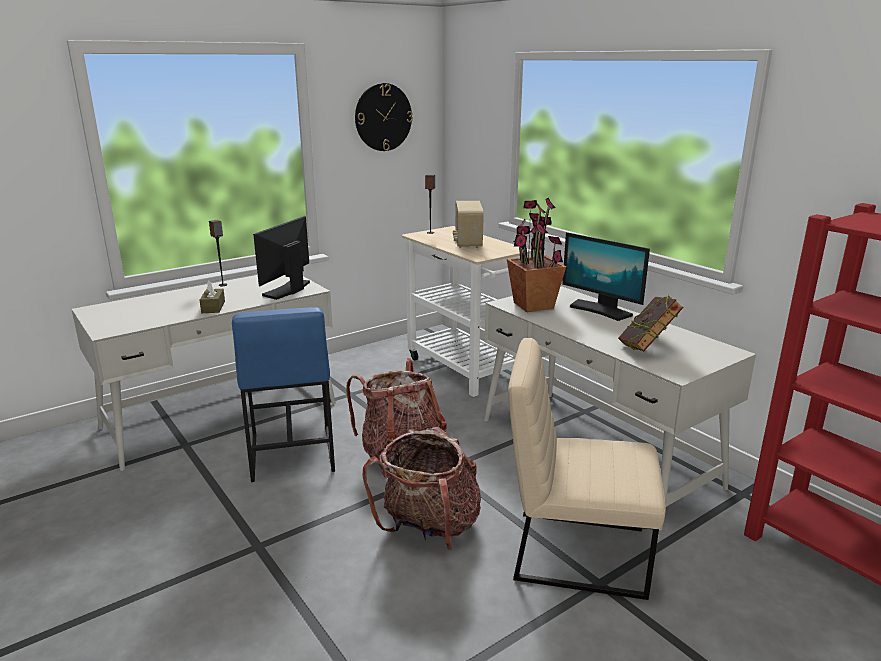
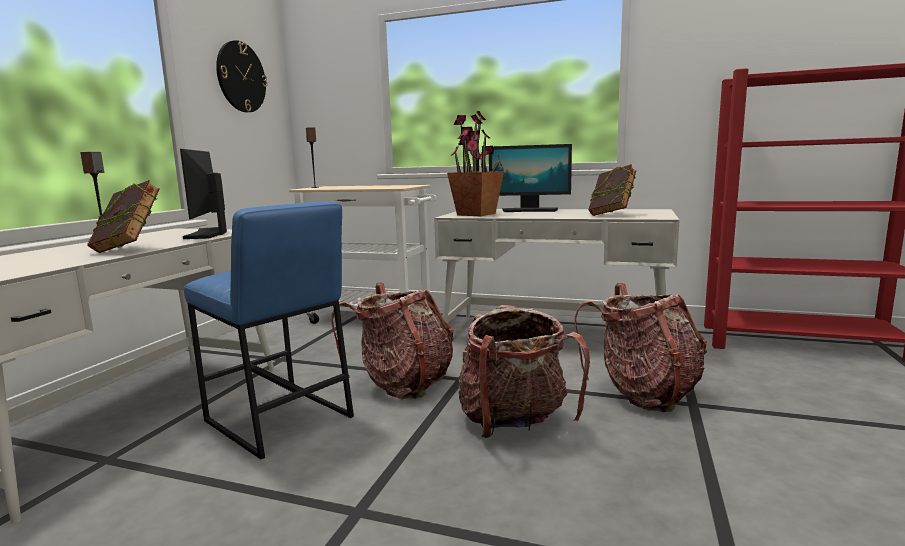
camera: 35 degrees left, 10 degrees down
brown tissue box [200,281,225,313] -> book [87,180,160,253]
radio [453,201,484,248] -> none
beige chair [508,338,666,600] -> backpack [575,283,707,412]

